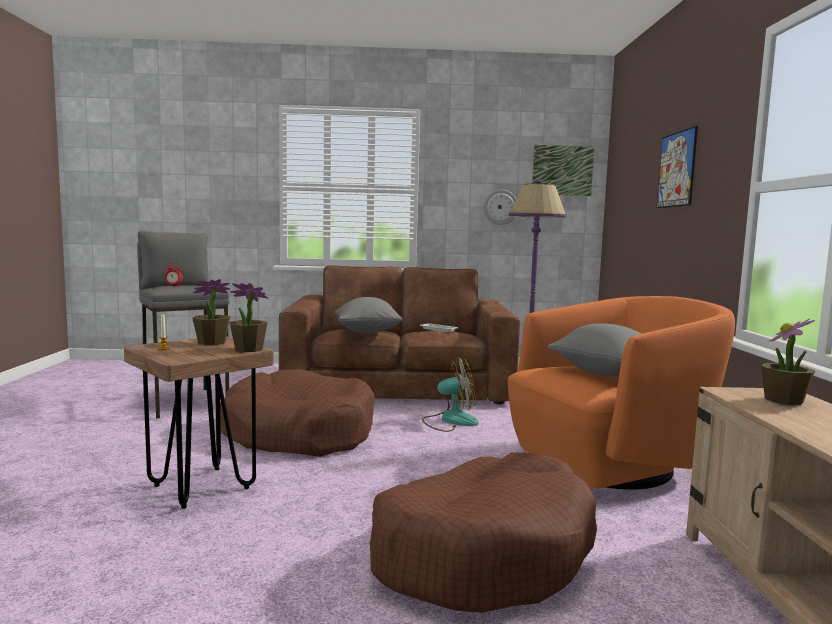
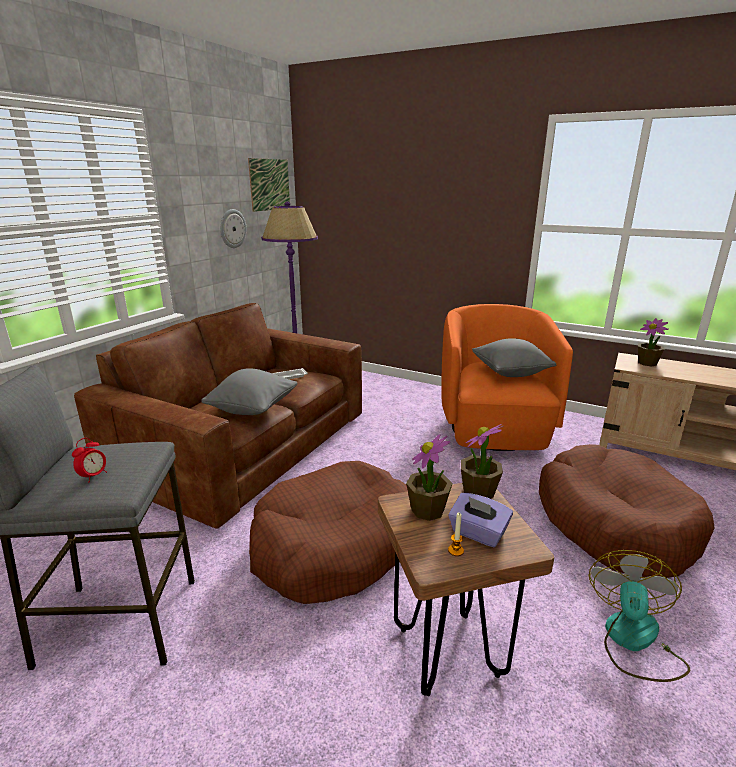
camera: 60 degrees left, 15 degrees up
fan [422,357,479,432] -> fan moved to [588,550,690,682]
picture [657,126,698,208] -> none
none -> purple tissue box [448,493,513,547]

